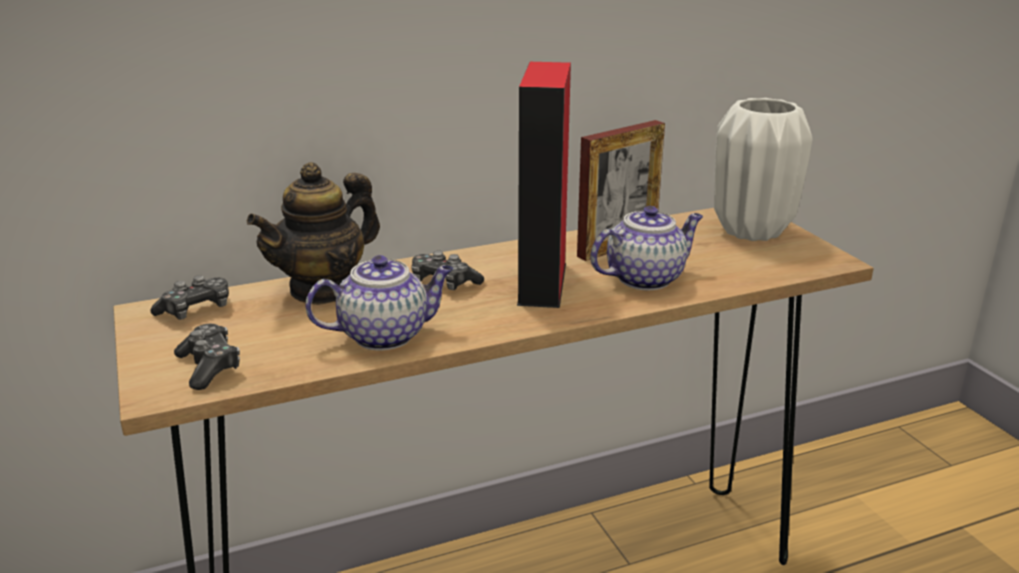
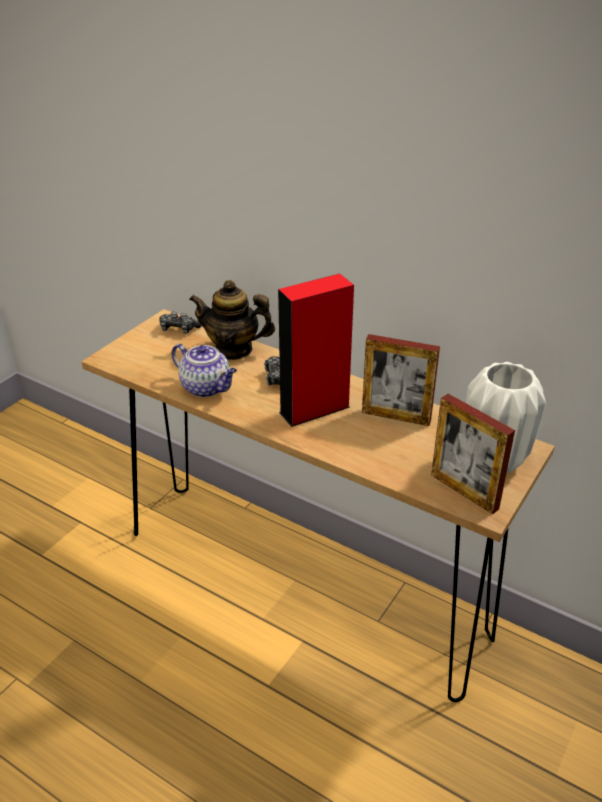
camera: 55 degrees right, 10 degrees up
game controller [174,324,240,390] -> none
teapot [590,206,703,290] -> none
none -> picture frame [431,394,515,514]

